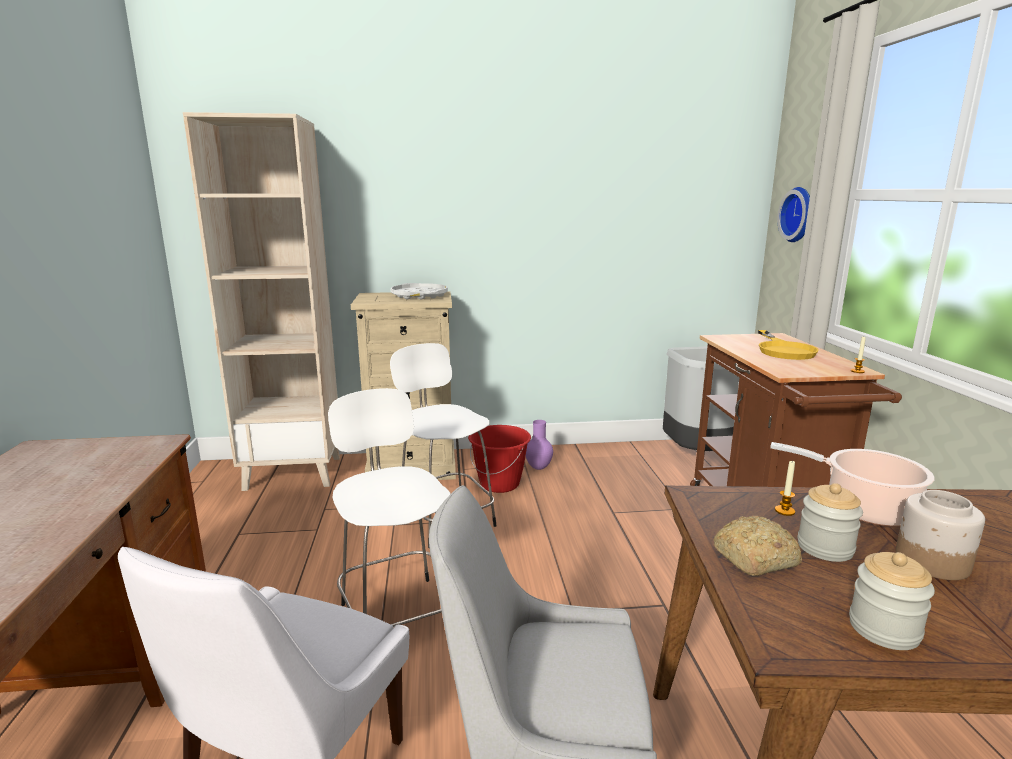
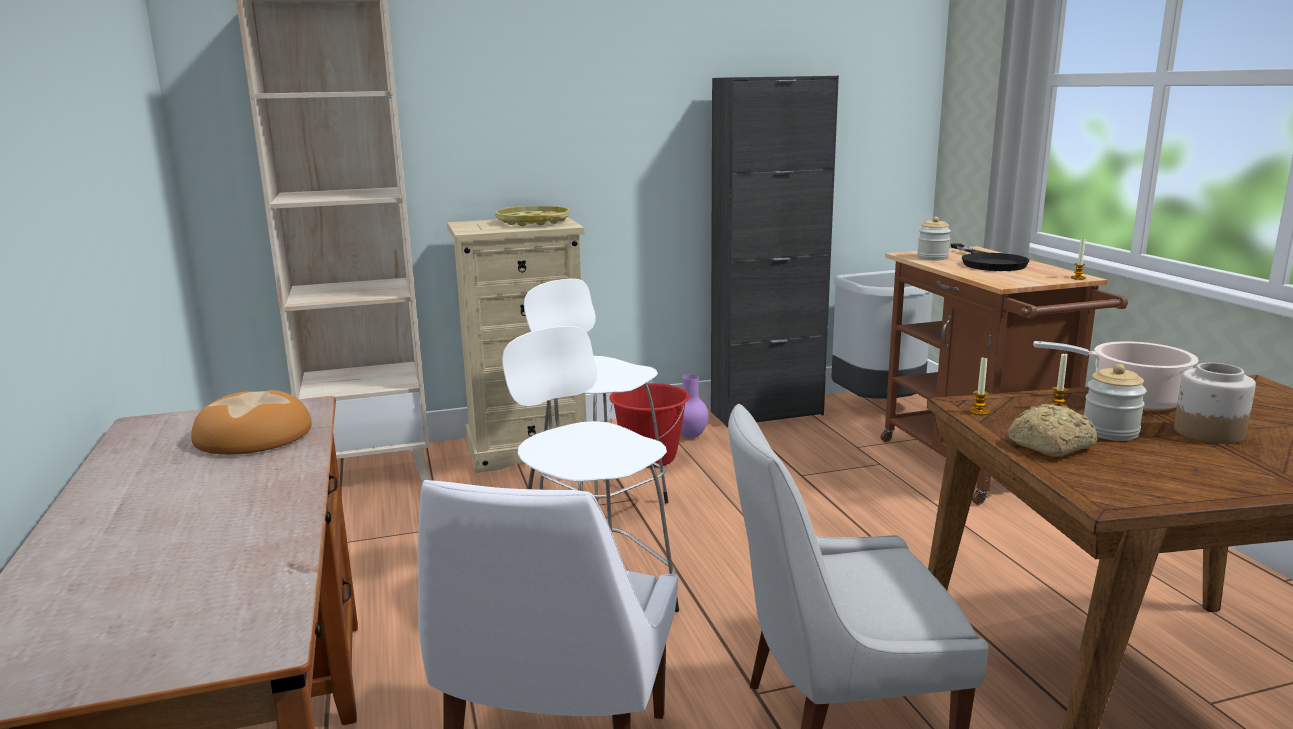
camera: 10 degrees left, 0 degrees up
white tray [391,283,448,300] -> yellow tray [495,206,570,226]
yellow frying pan [758,330,819,360] -> black frying pan [951,243,1030,271]
wall clock [777,187,810,242] -> none
jar [849,552,935,650] -> jar moved to [917,216,951,260]
none -> bread [191,390,312,455]
none -> black cabinet [711,76,839,427]
none -> candle [969,356,990,415]

